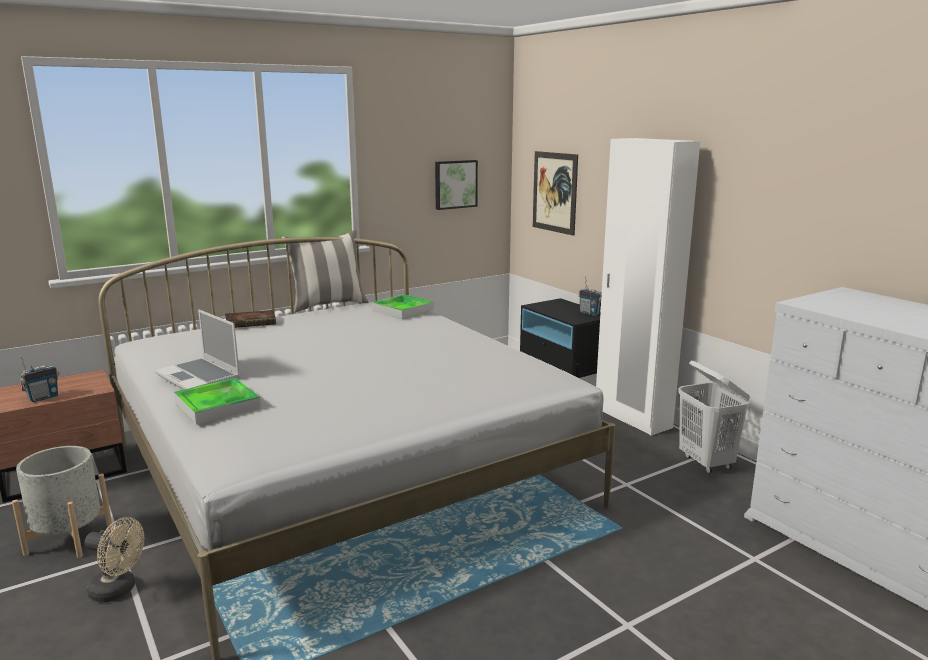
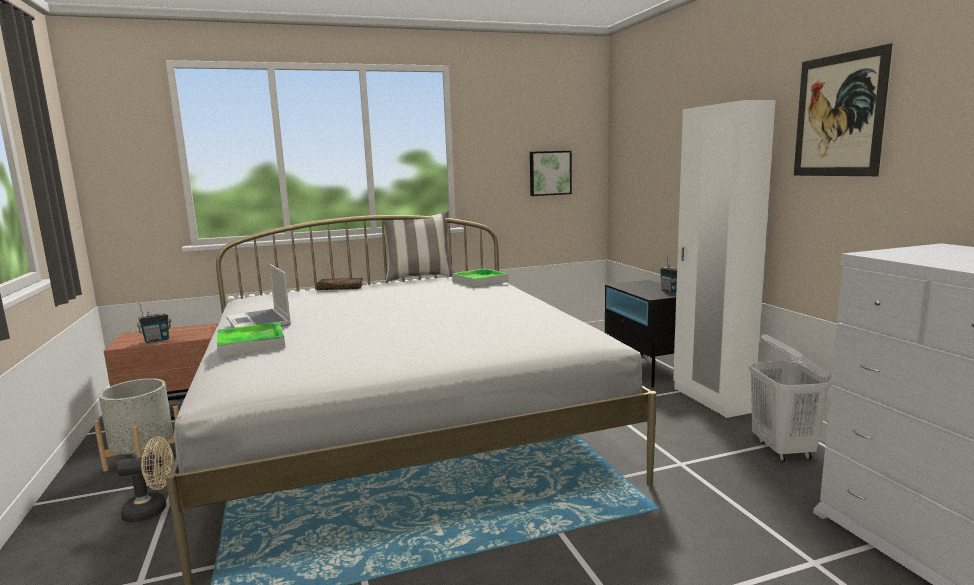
camera: 15 degrees right, 5 degrees down
beige fan [84,517,144,602] -> beige fan turned 45 degrees counterclockwise [116,436,174,523]
picture [533,151,578,236] -> picture moved to [794,43,892,176]

